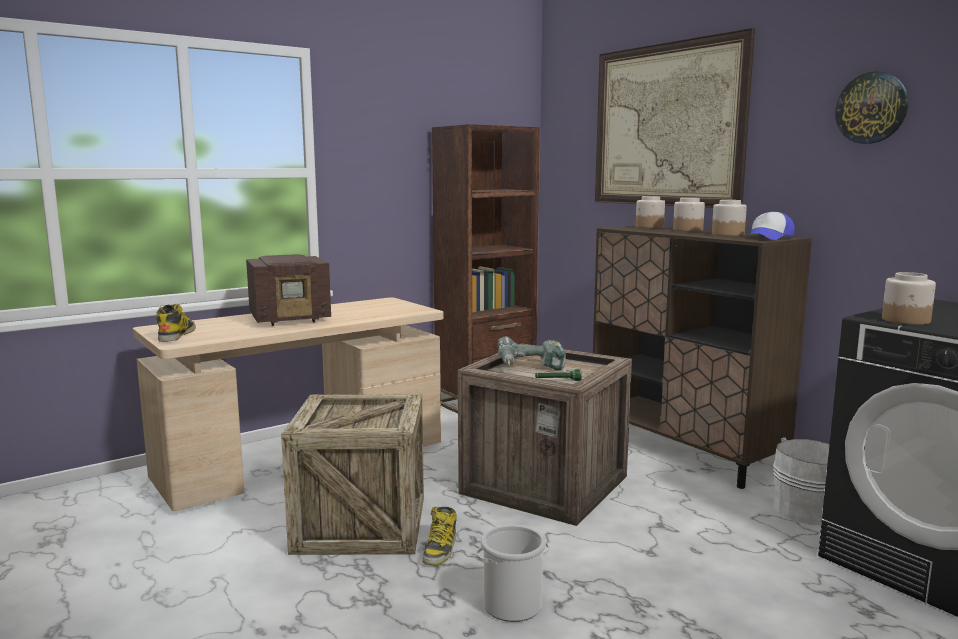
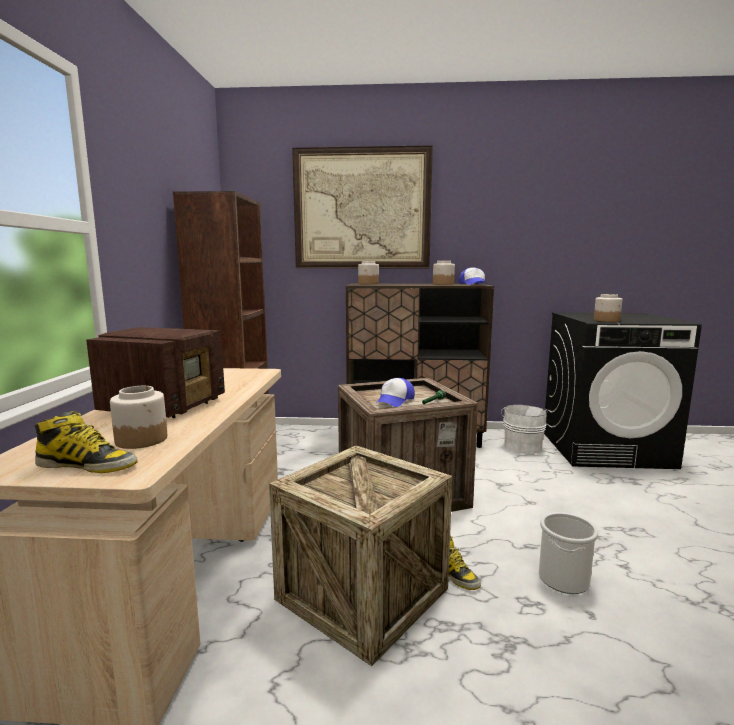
camera: 50 degrees left, 0 degrees up
boot [156,304,196,342] -> boot turned 150 degrees clockwise [34,411,138,473]
power drill [497,336,566,373] -> cap [377,378,415,407]
jar [673,198,705,231] -> jar moved to [110,386,167,449]
wall clock [835,72,908,144] -> none

